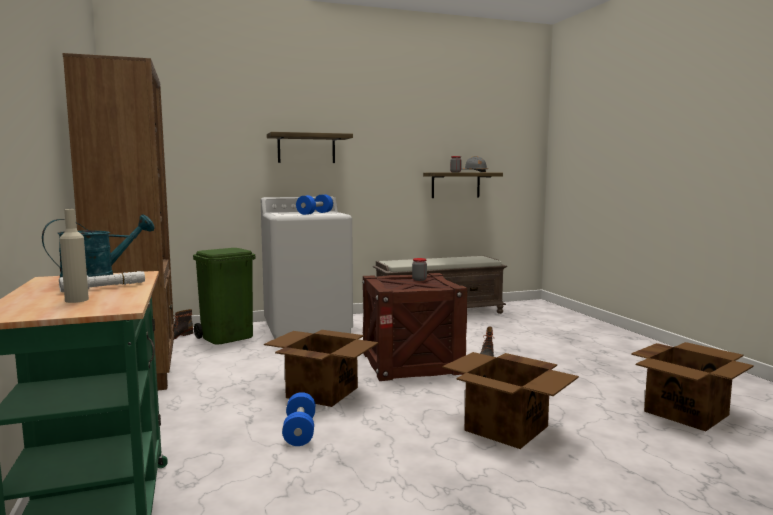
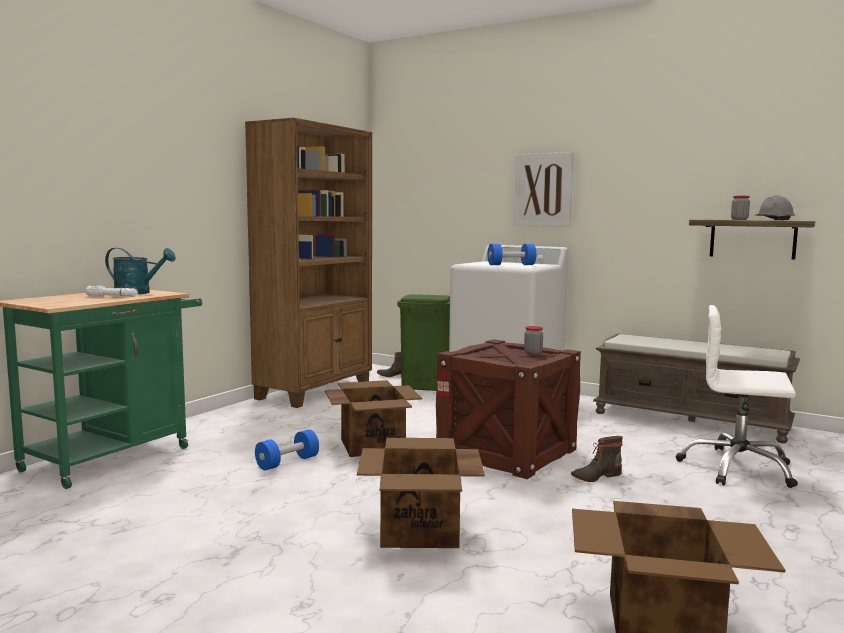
camera: 50 degrees right, 0 degrees up
beige bottle [60,209,89,303] -> none
shelf [267,132,353,163] -> picture [514,152,574,227]
none -> white office chair [676,305,798,488]

